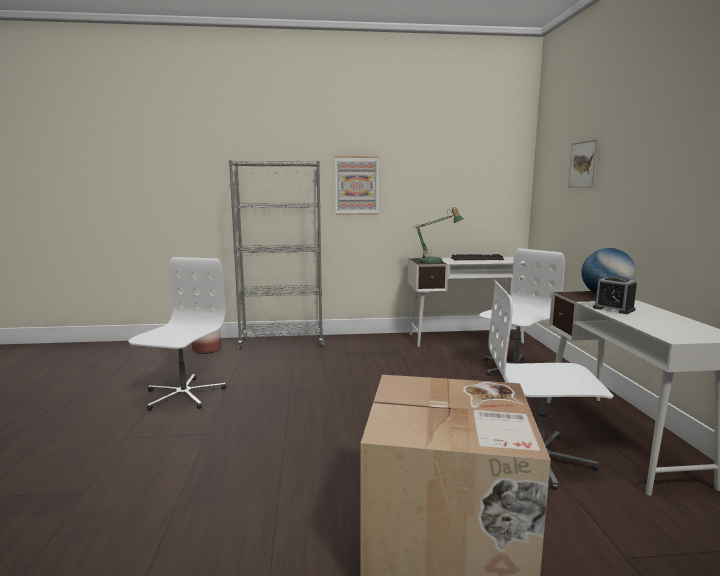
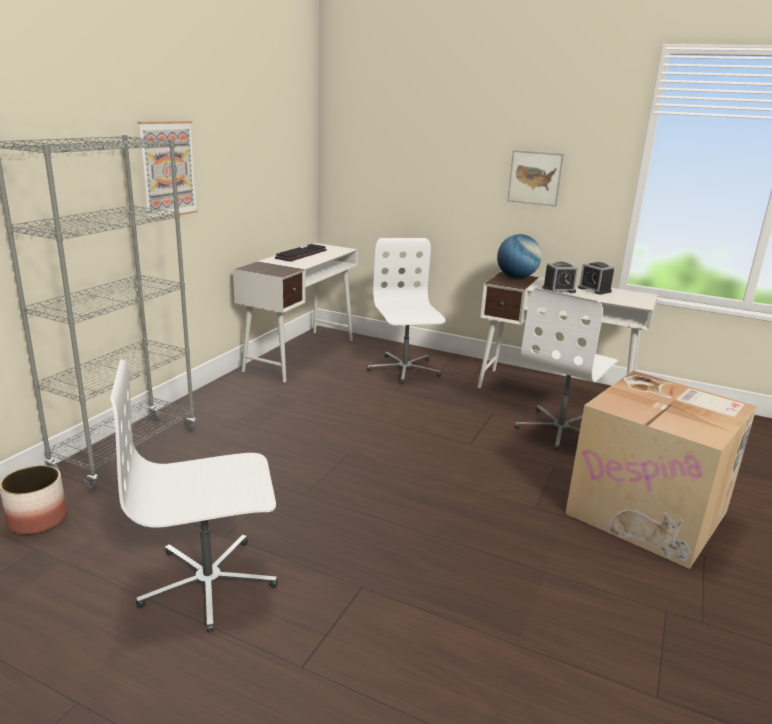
camera: 60 degrees left, 10 degrees up
white office chair [128,257,226,411] -> white office chair turned 60 degrees counterclockwise [110,360,278,632]
table lamp [414,207,464,264] -> none
picture [568,139,599,188] -> picture moved to [507,150,564,206]
none -> alarm clock [578,262,614,295]

